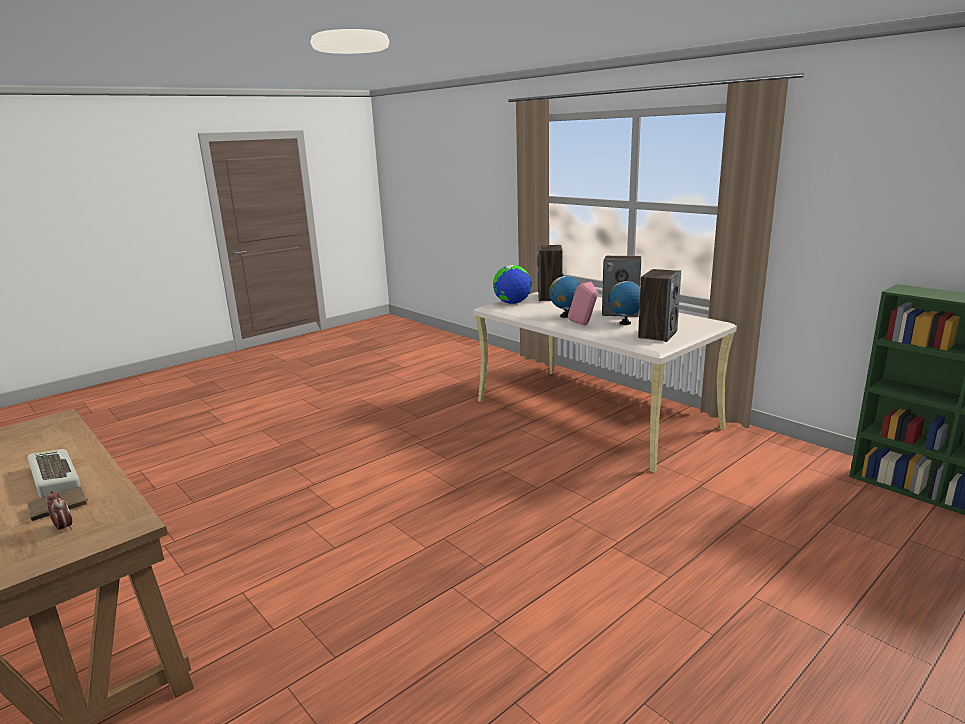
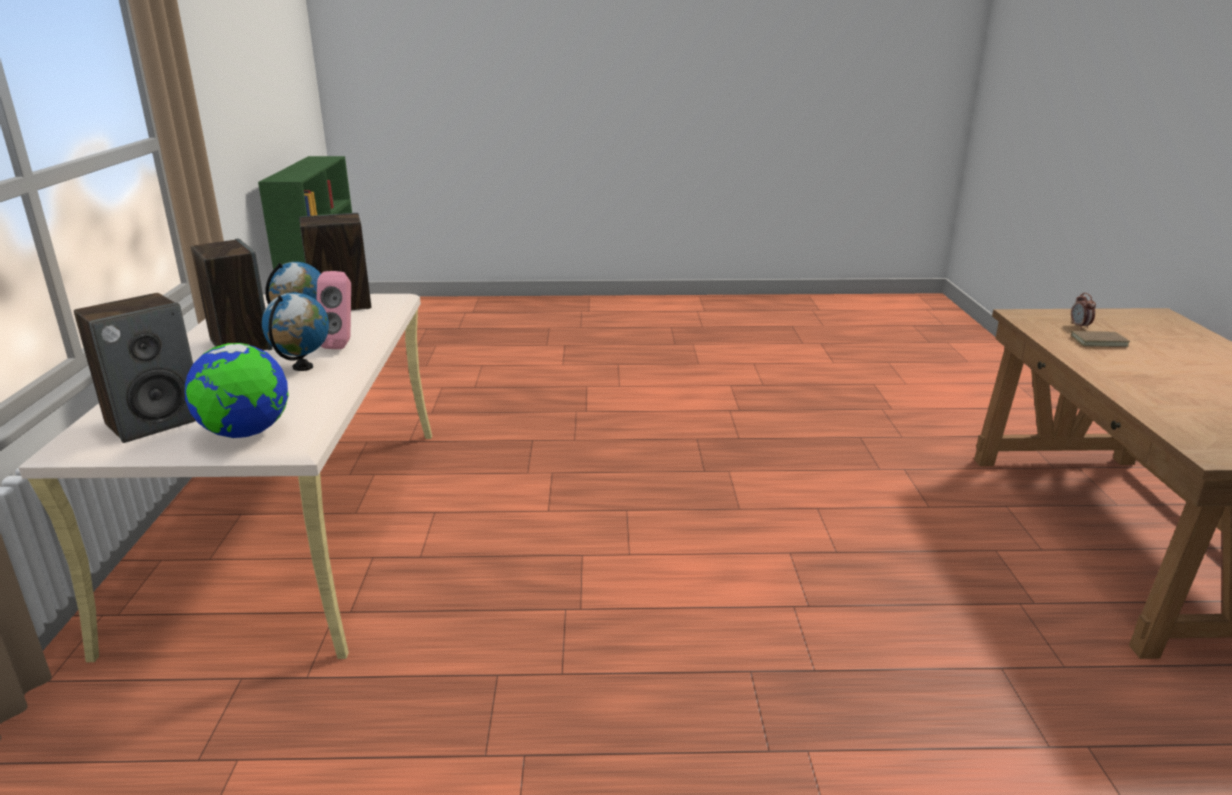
camera: 140 degrees left, 5 degrees up
keyboard [27,449,80,498] -> none

